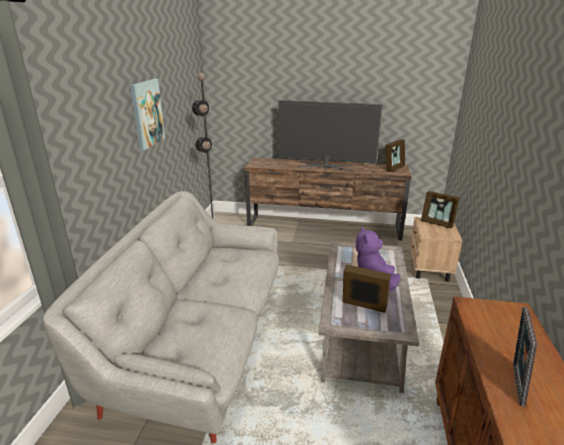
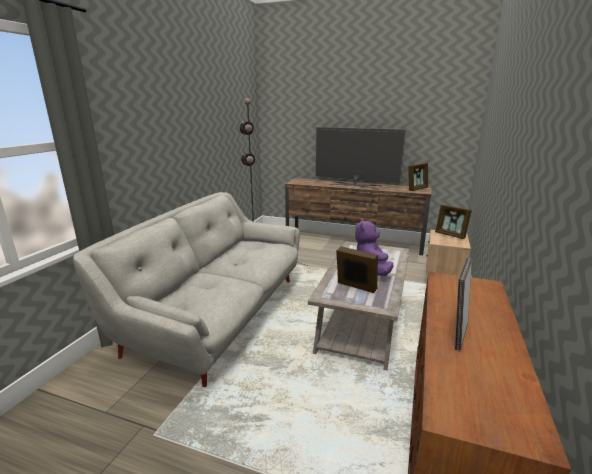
camera: 10 degrees right, 5 degrees down
picture [130,79,165,151] -> none

